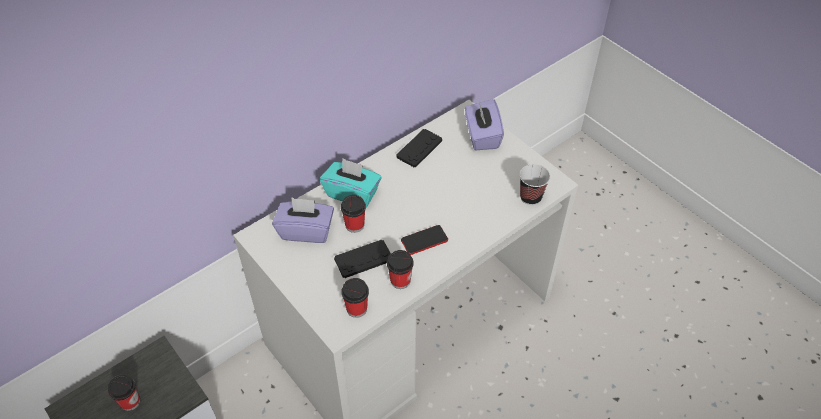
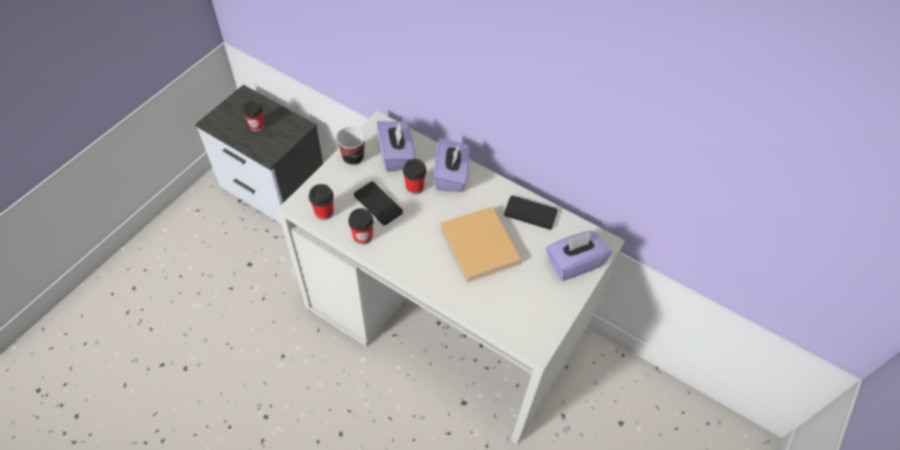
camera: 70 degrees right, 5 degrees up
turquoise tissue box [320,158,382,208] -> purple tissue box [434,138,470,192]
phone [401,225,448,255] -> none
cup [520,164,550,205] -> cup moved to [336,126,365,166]
none -> beige book [440,207,521,283]

